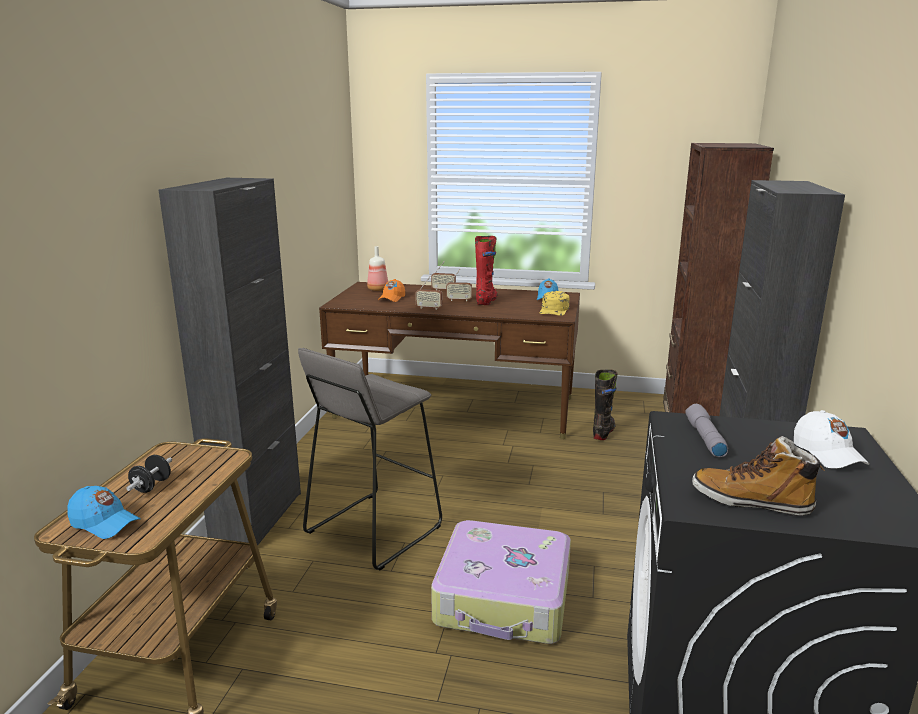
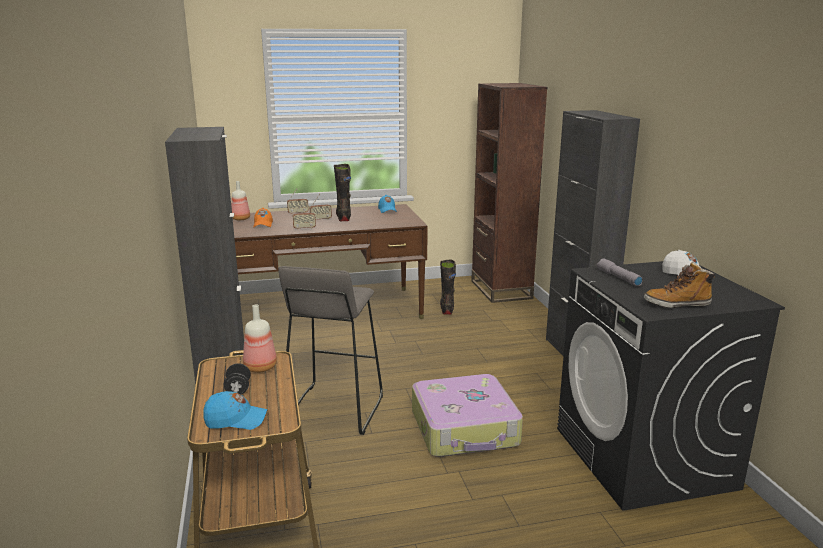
camera: 25 degrees left, 0 degrees up
red boot [475,236,498,305] -> black boot [334,164,351,221]
yellow cap [540,291,569,316] -> none
none -> bottle [243,304,277,373]

